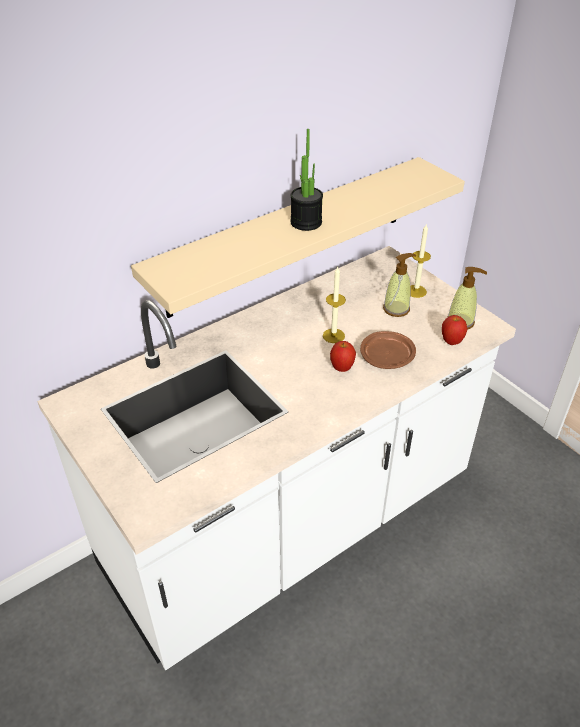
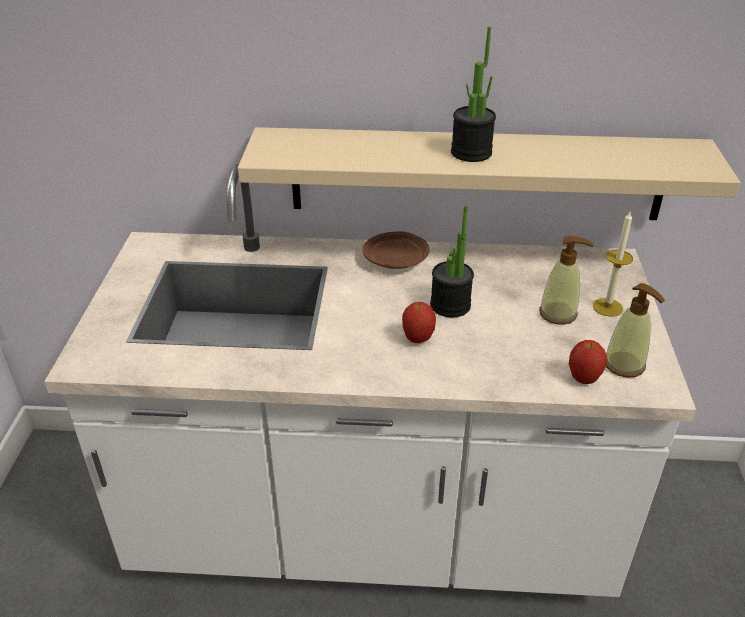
camera: 40 degrees right, 5 degrees down
candle [323,267,346,343] -> potted plant [430,205,474,317]
brown plate [360,331,416,369] -> brown plate moved to [363,231,429,269]

